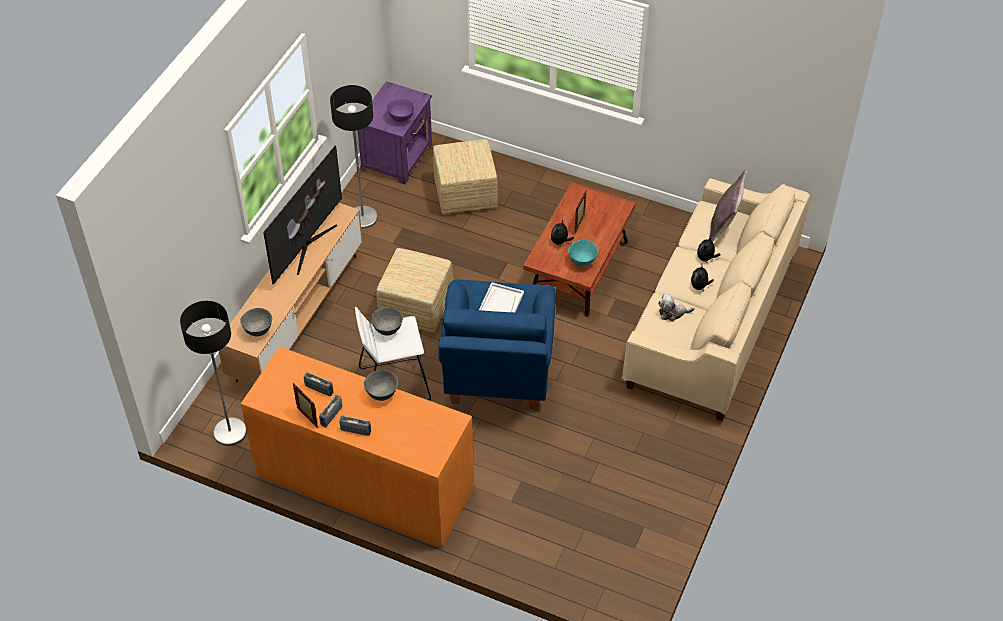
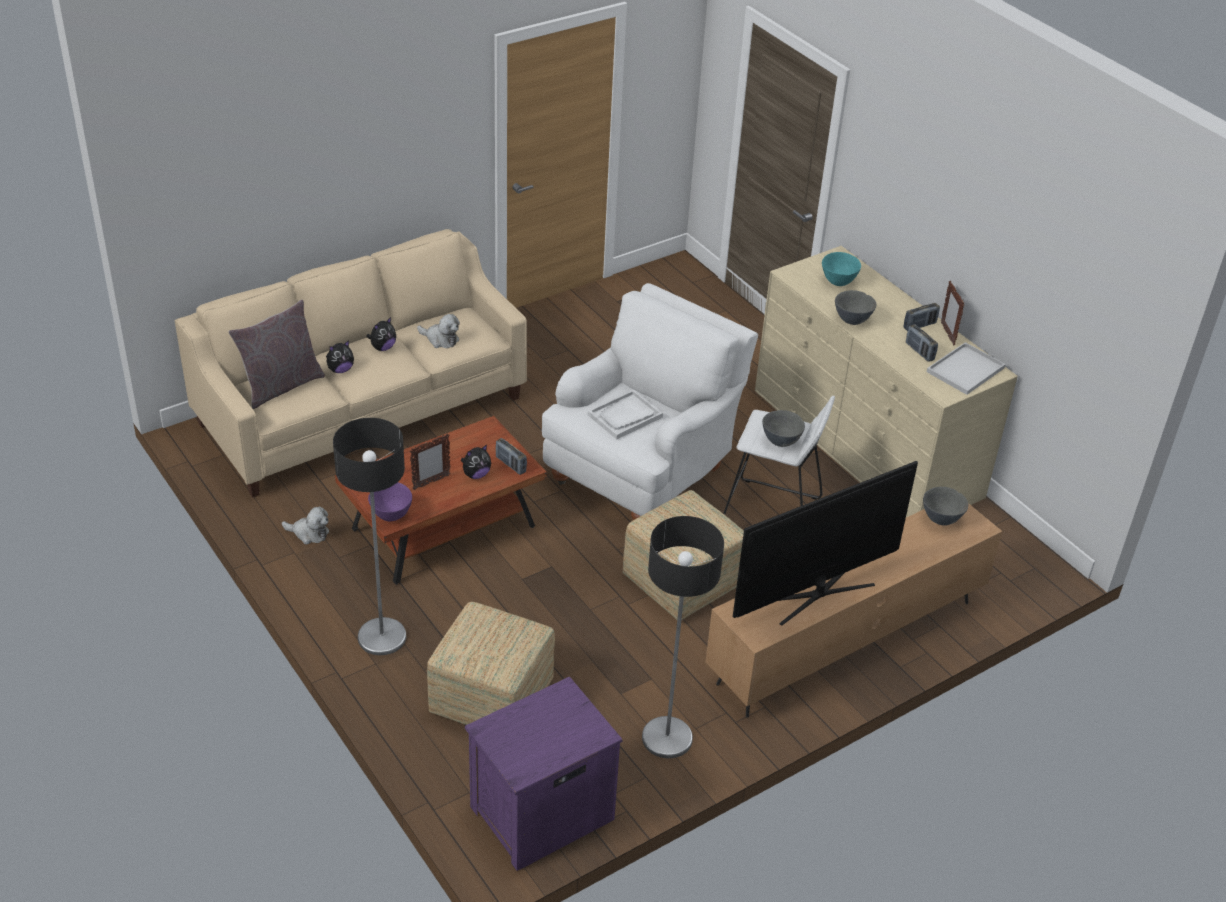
camera: 150 degrees left, 10 degrees down
floor lamp [180,301,247,446] -> floor lamp moved to [333,418,406,655]
orange dresser [241,347,474,548] -> beige dresser [755,246,1018,517]
radio [339,416,371,436] -> radio moved to [496,438,527,475]
purple bowl [387,98,415,122] -> purple bowl moved to [368,482,412,521]
blue armchair [438,280,556,410] -> white armchair [542,283,758,520]
turquoise bowl [568,240,597,267] -> turquoise bowl moved to [822,252,861,286]
none -> plush toy [282,507,329,545]
none -> white tray [927,342,1006,395]

